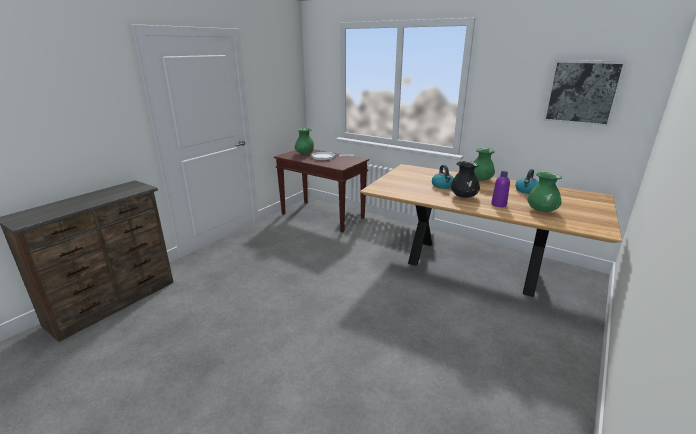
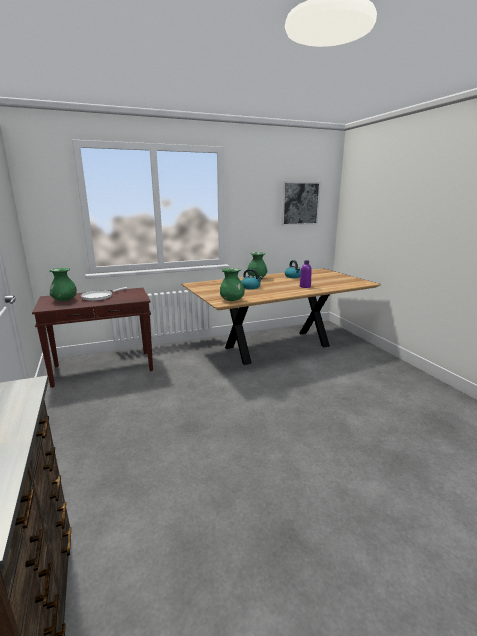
camera: 55 degrees left, 5 degrees down
black vase [451,161,480,198] -> none
green vase [528,172,562,212] -> green vase moved to [220,268,245,301]

